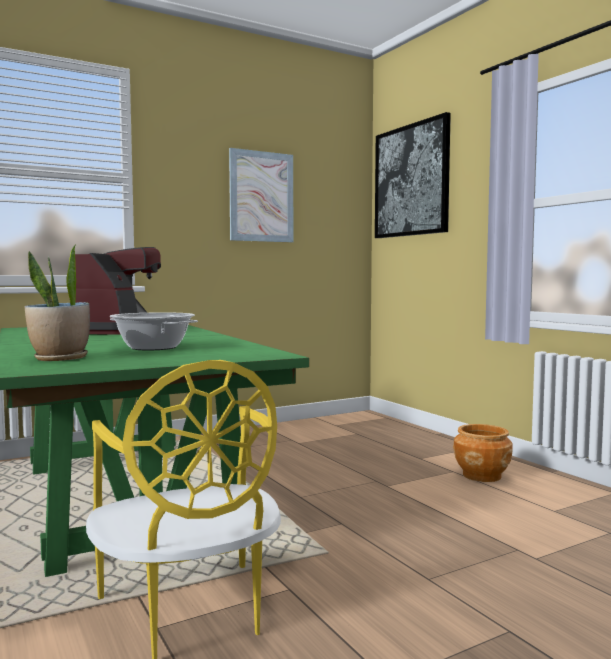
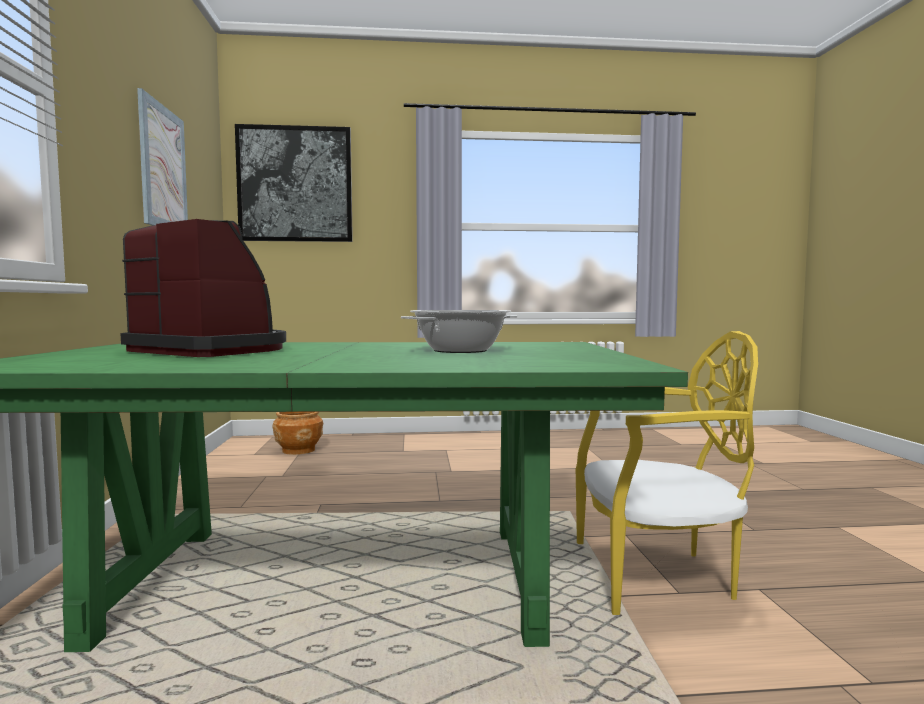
camera: 65 degrees left, 0 degrees up
potted plant [24,244,90,361] -> none
brown planter [453,424,513,482] -> brown planter moved to [272,412,323,455]

